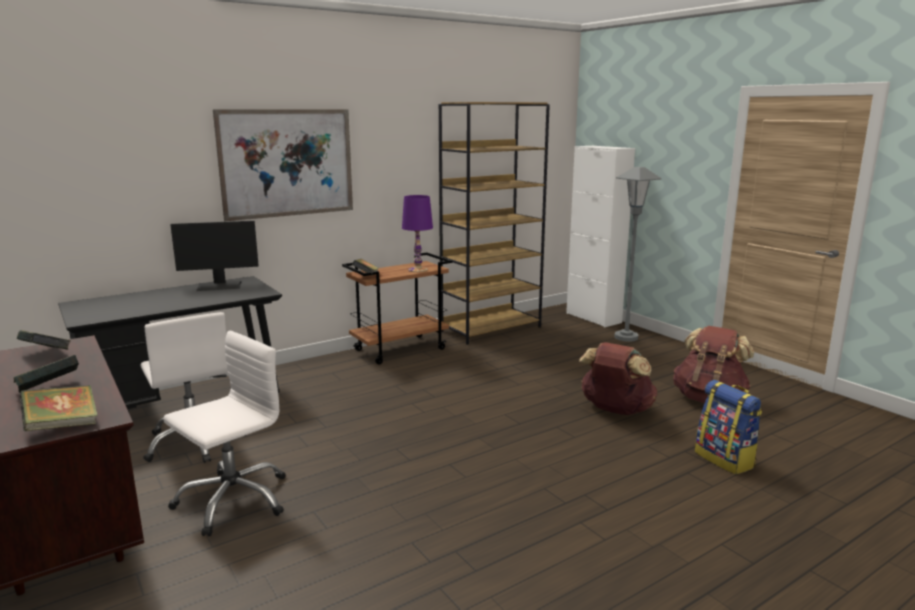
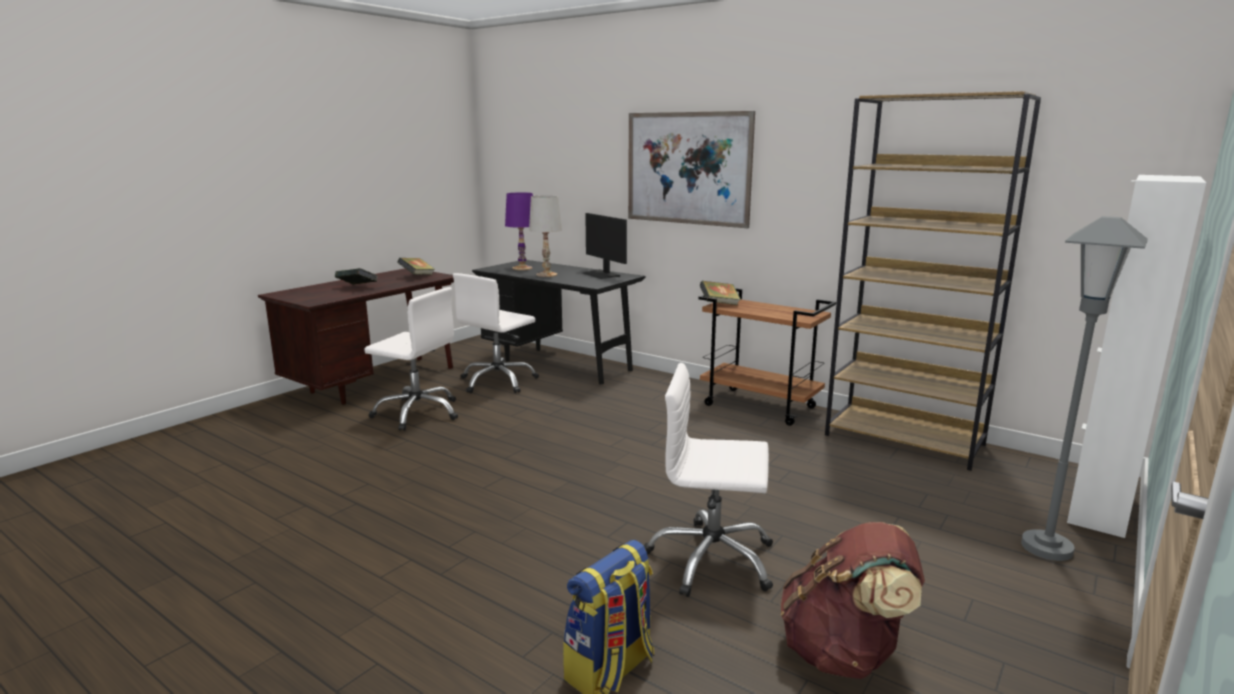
camera: 70 degrees right, 0 degrees up
book [20,385,98,431] -> none
purple table lamp [402,195,433,272] -> purple table lamp moved to [505,192,533,270]
brown backpack [579,342,657,415] -> white office chair [644,363,773,597]
none -> white table lamp [529,195,562,277]

